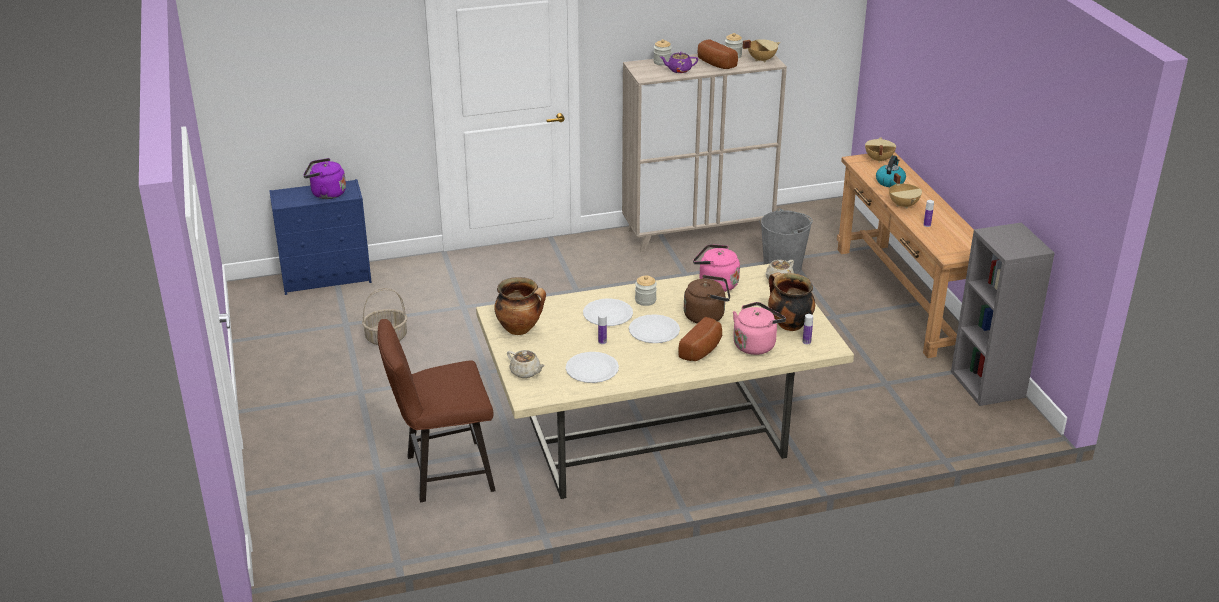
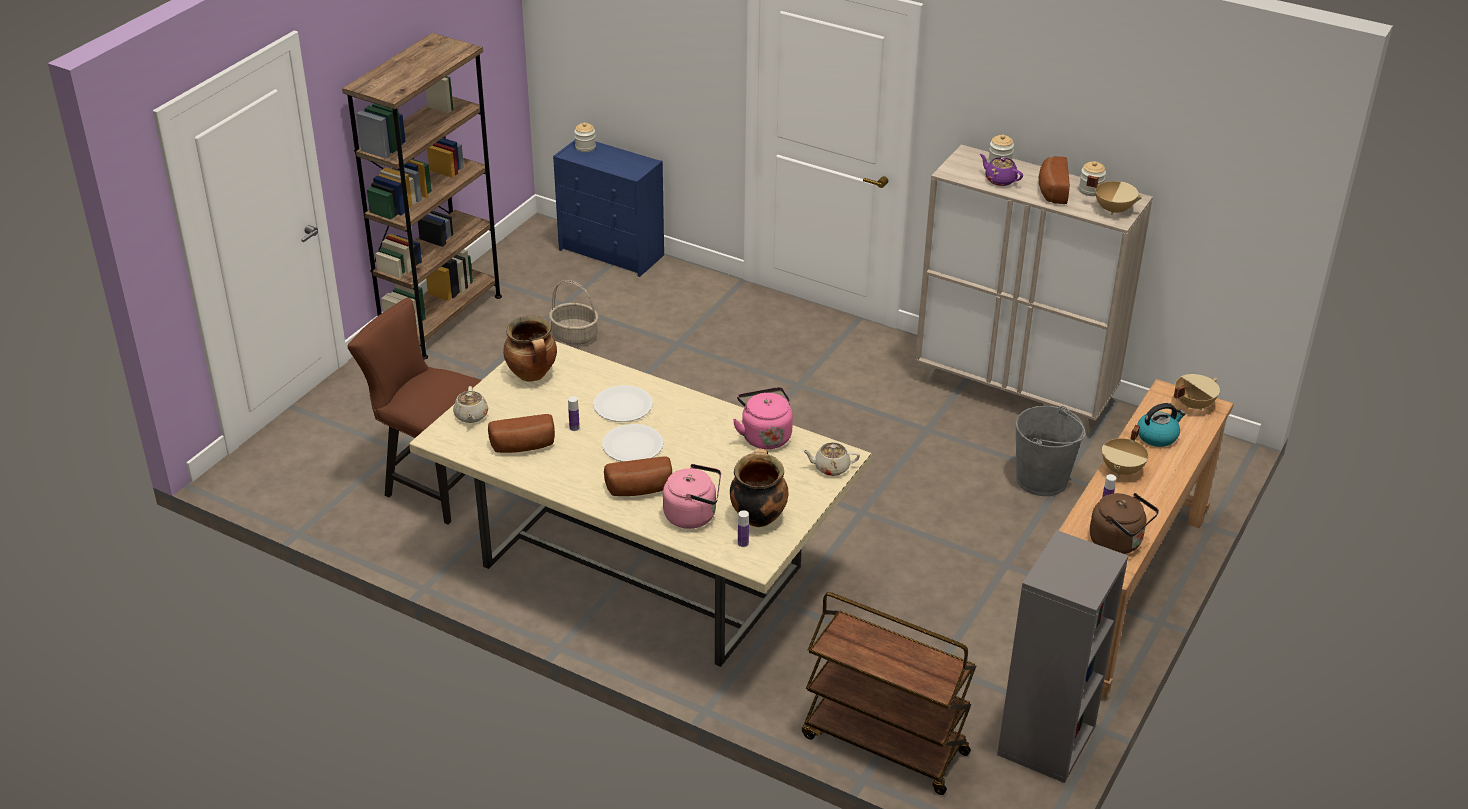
camera: 45 degrees right, 5 degrees up
purple kettle [304,158,346,199] -> none
white plate [566,352,619,383] -> bread [488,414,555,453]
jar [635,275,657,306] -> jar moved to [574,123,596,152]
brown kettle [684,275,730,324] -> brown kettle moved to [1090,493,1159,554]
none -> brown bookcase [342,33,502,360]
none -> brown cart [802,592,976,795]

